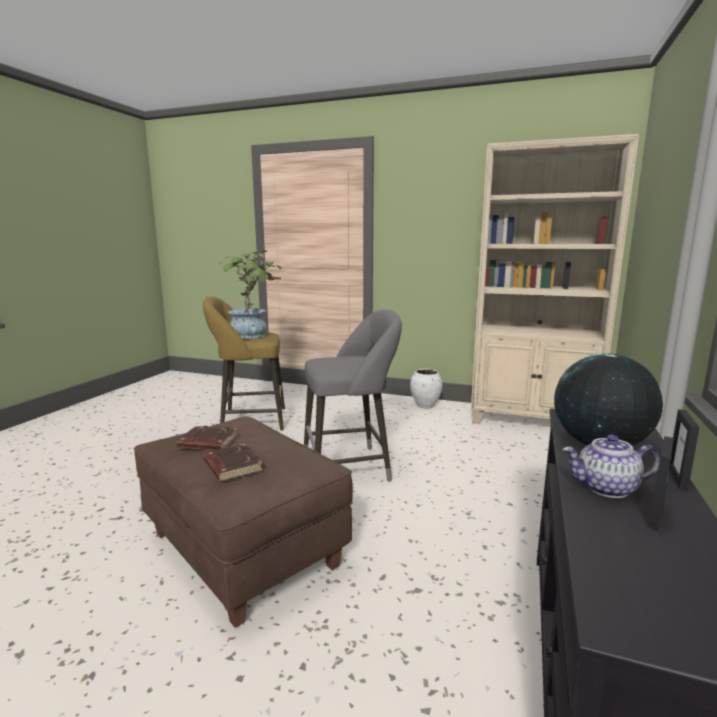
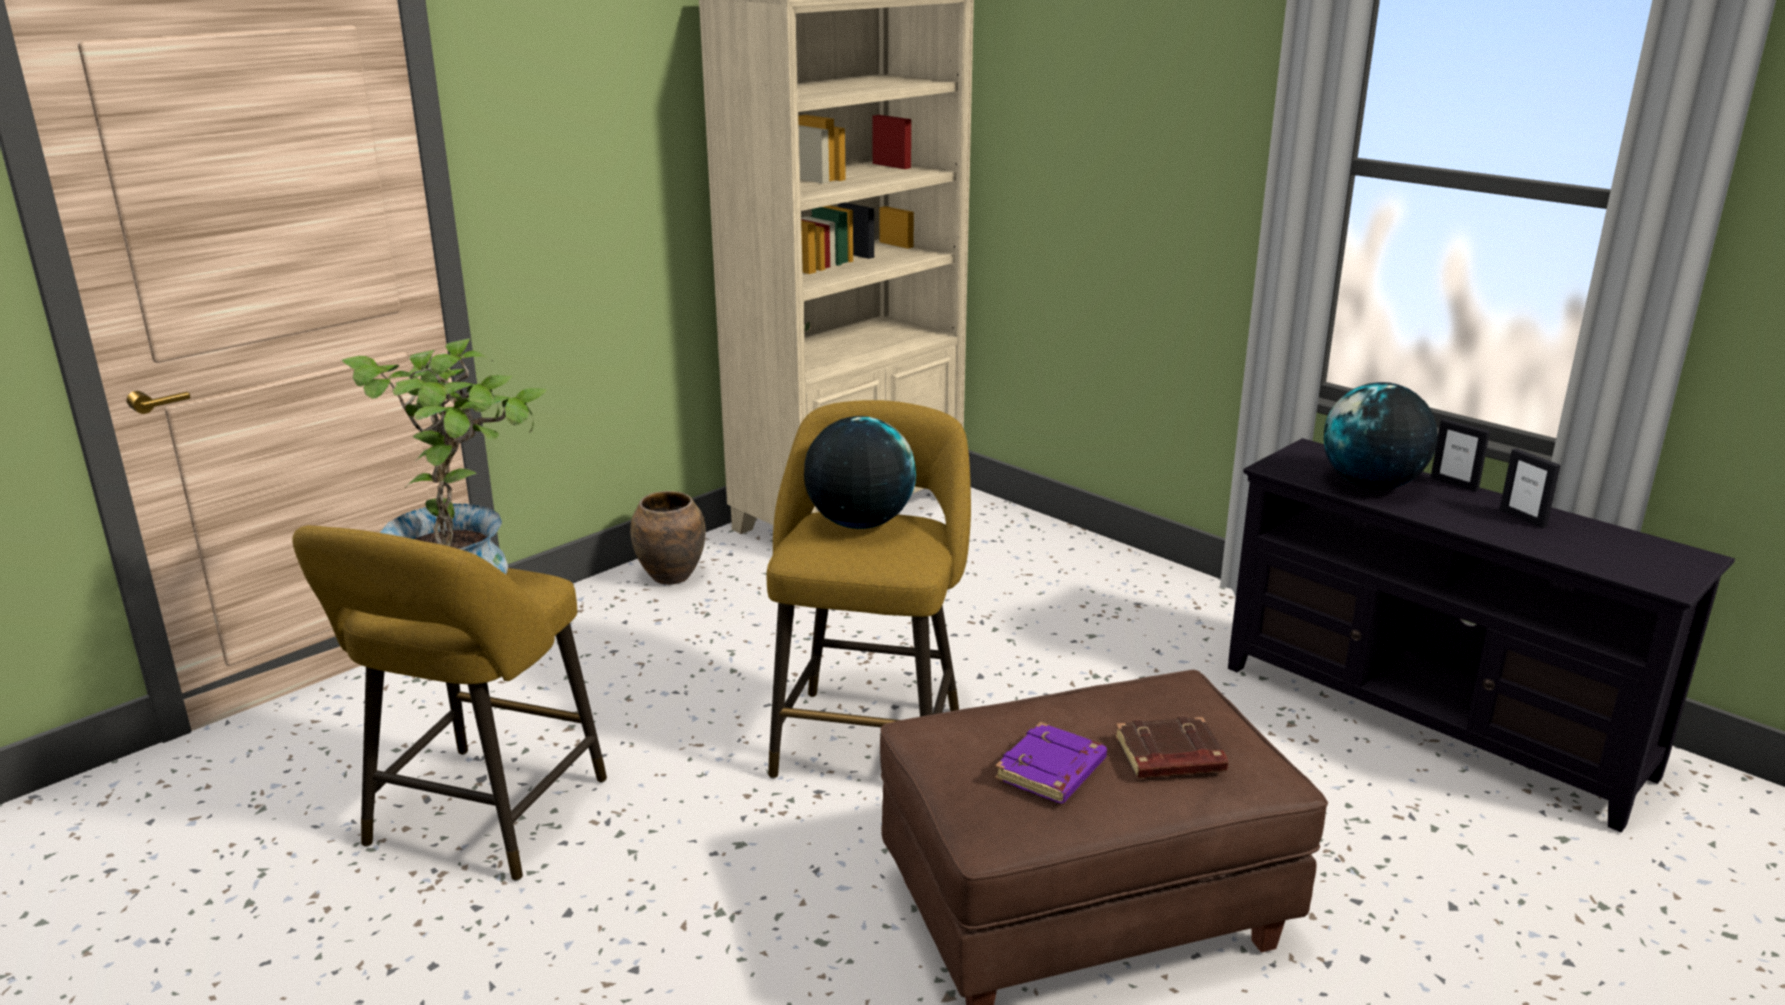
camera: 65 degrees left, 10 degrees up
brown book [176,426,238,451] -> purple book [995,722,1107,803]
grey stool [304,309,402,482] -> yellow stool [767,400,971,779]
white vase [410,368,443,409] -> brown vase [630,491,706,585]
teapot [563,434,660,498] -> none
none -> globe [804,416,916,529]

